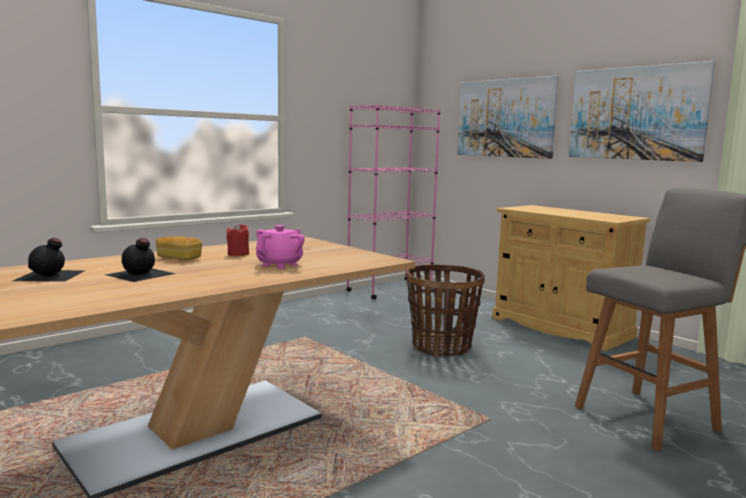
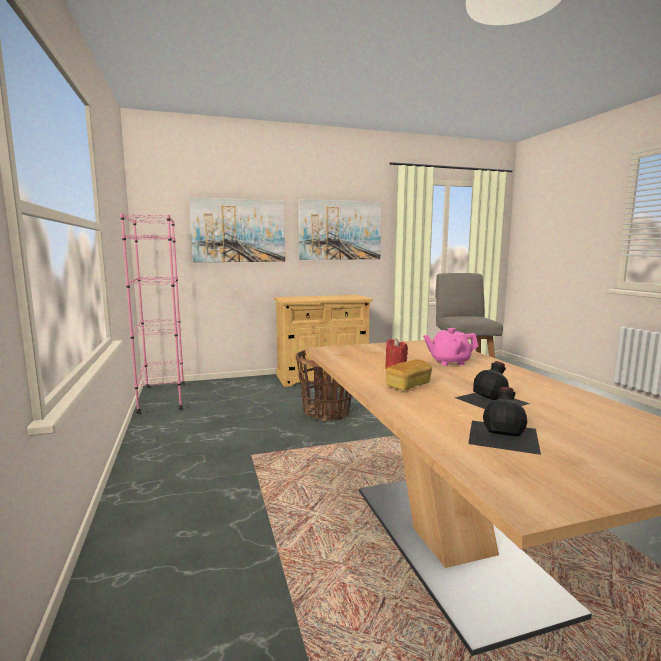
camera: 65 degrees left, 0 degrees up
pink teapot [256,225,305,269] -> pink teapot turned 60 degrees counterclockwise [423,328,478,366]

